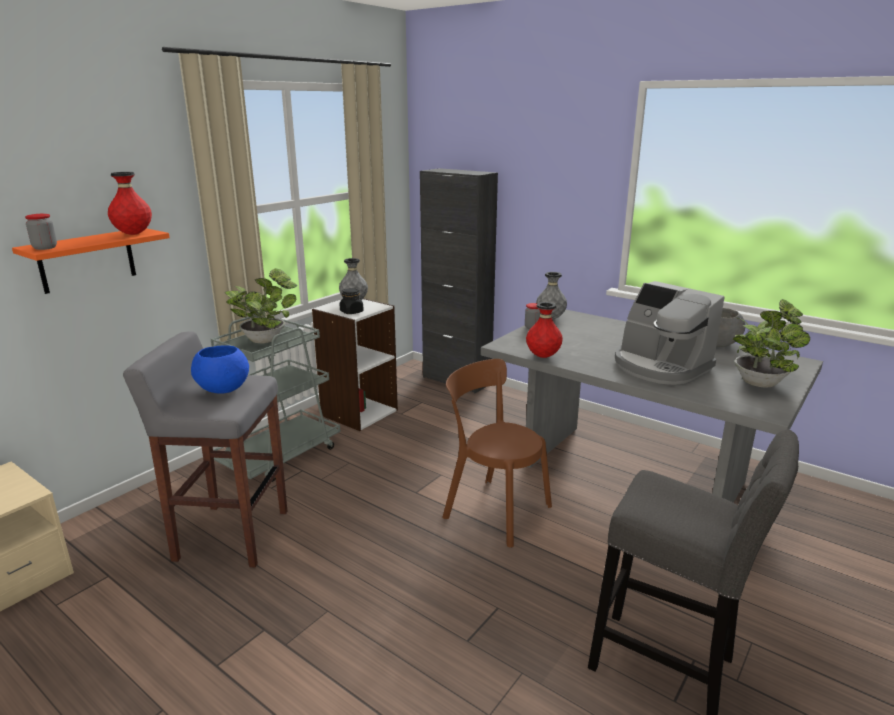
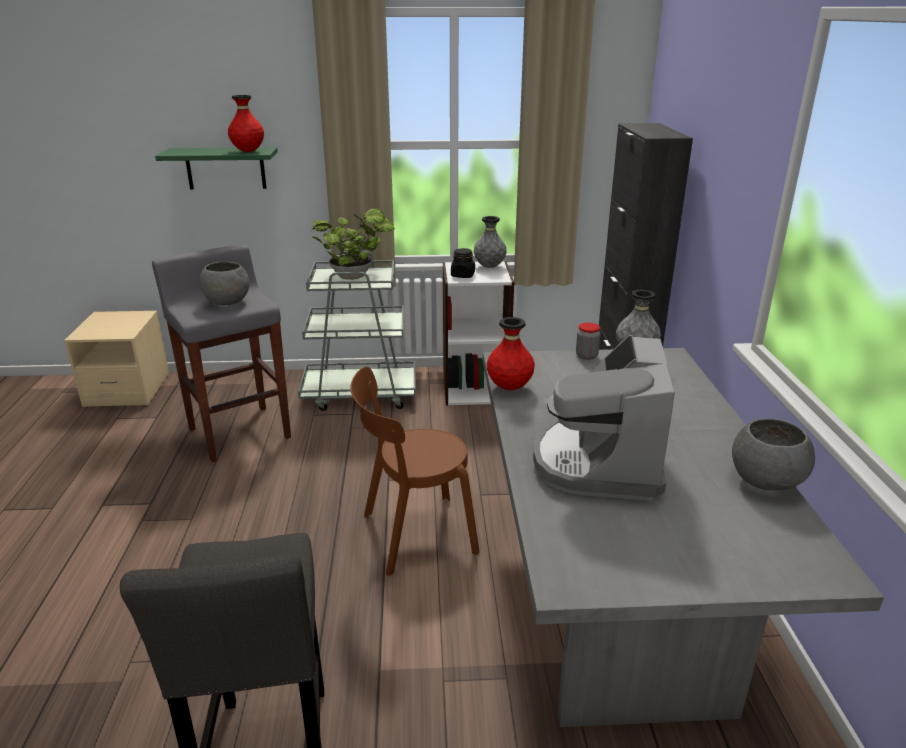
camera: 50 degrees right, 5 degrees up
orange shelf [12,228,170,294] -> green shelf [155,147,278,190]
jar [25,214,57,250] -> none
blue bowl [191,345,249,394] -> grey bowl [199,261,250,306]
brown chair [442,359,552,548] -> brown chair turned 105 degrees counterclockwise [351,366,480,576]
potted plant [733,299,810,387] -> none

